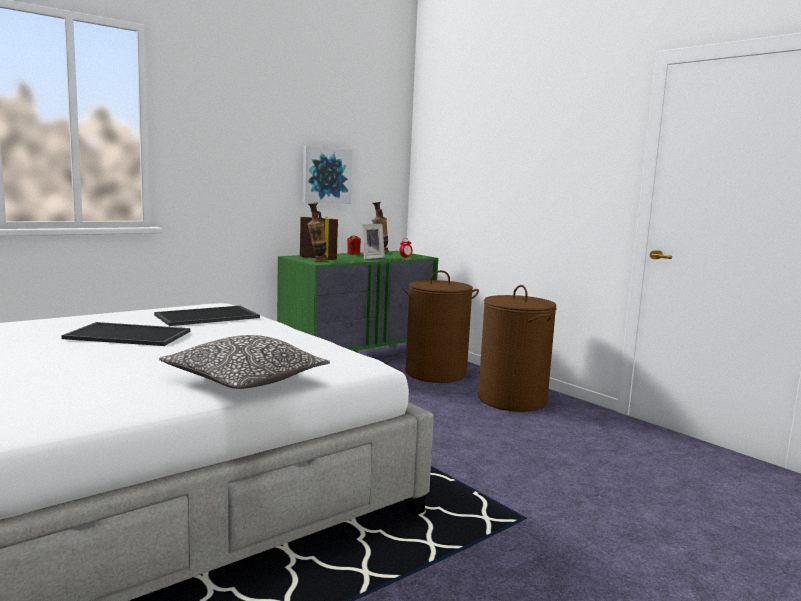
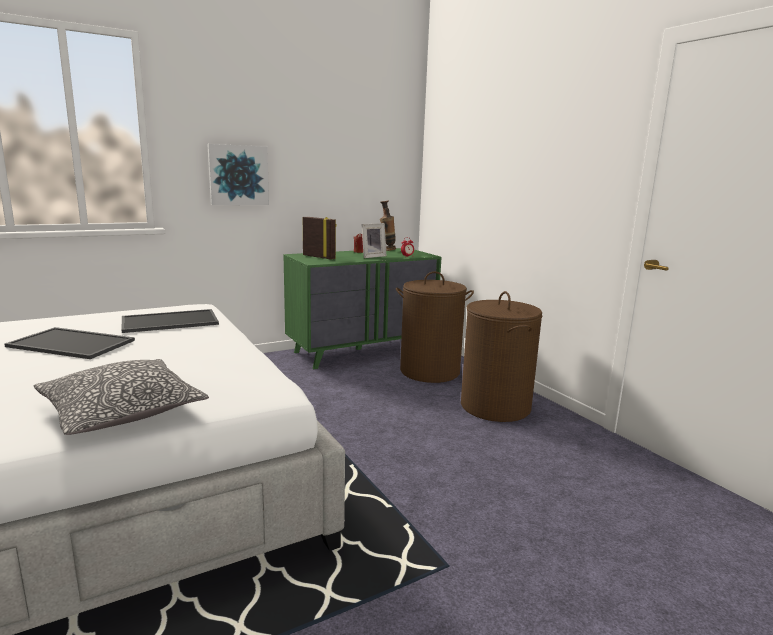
camera: 10 degrees right, 5 degrees up
picture [303,146,352,204] -> picture moved to [207,144,269,205]
vase [307,202,327,262] -> none

